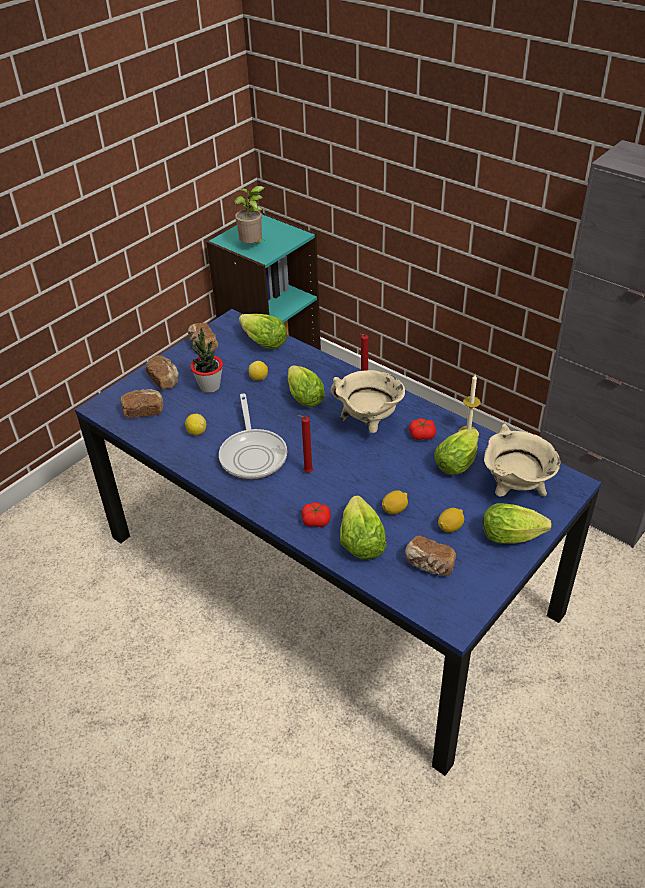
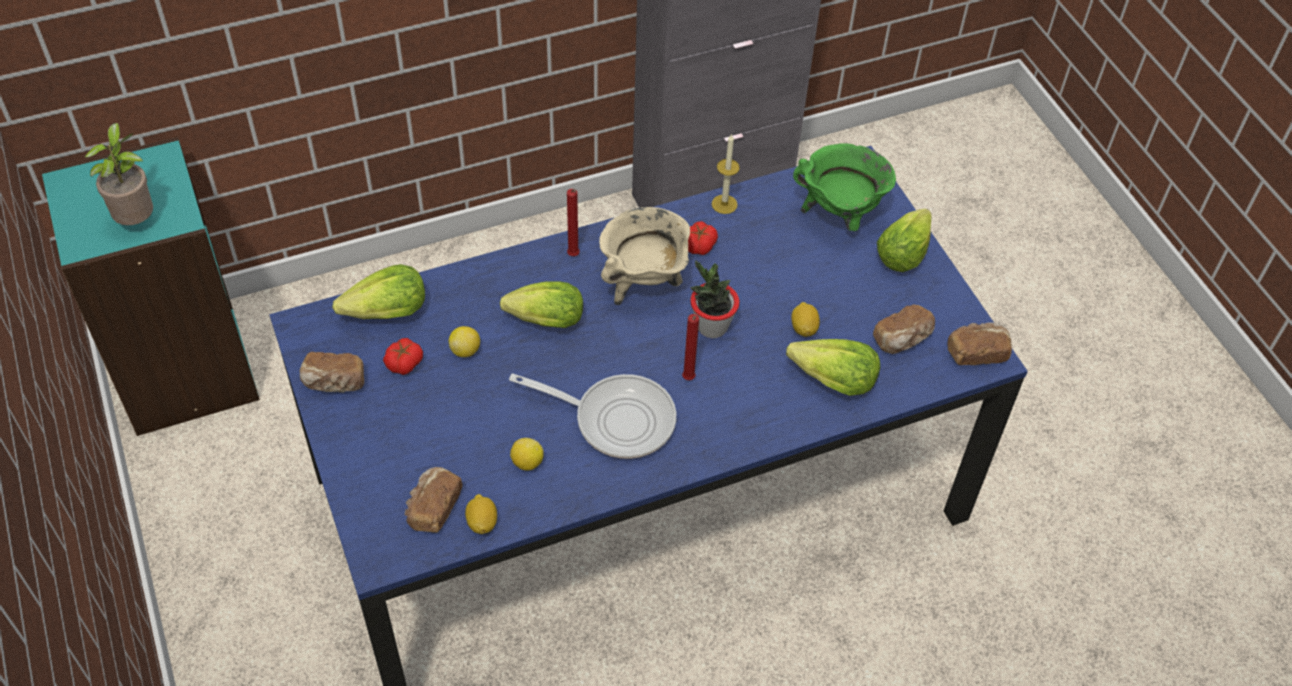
camera: 65 degrees left, 10 degrees up
bread [145,355,179,389] -> bread moved to [947,322,1012,365]
potted plant [190,328,223,393] -> potted plant moved to [690,260,740,338]
tomato [301,502,331,527] -> tomato moved to [383,338,423,375]
lettuce [435,429,479,475] -> none
lemon [438,508,464,533] -> lemon moved to [465,494,497,534]
beige cooking pot [484,424,560,497] -> green cooking pot [793,143,896,231]

